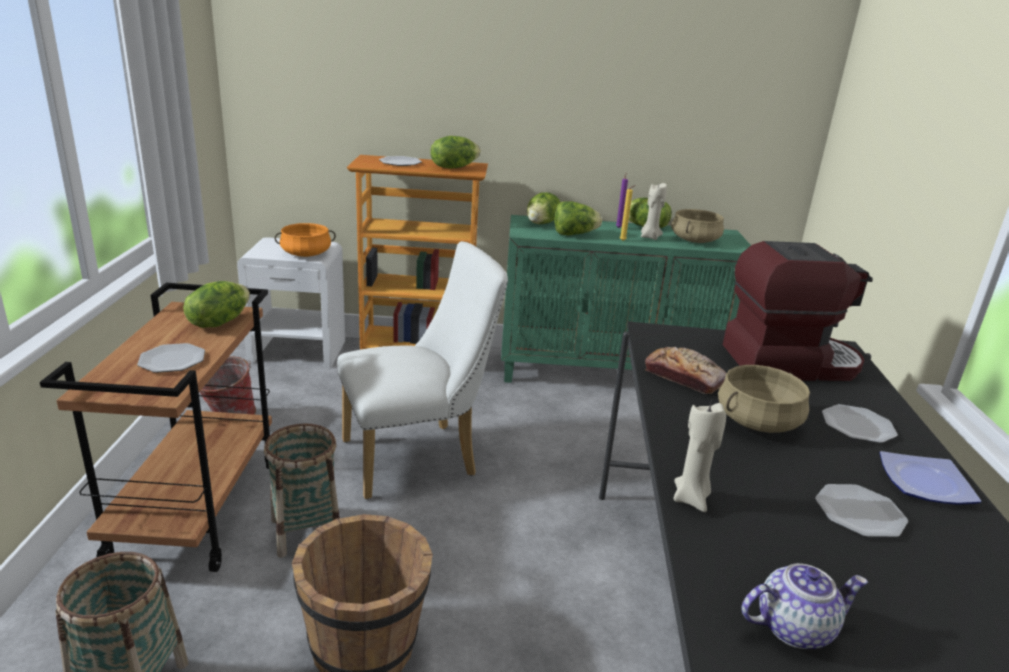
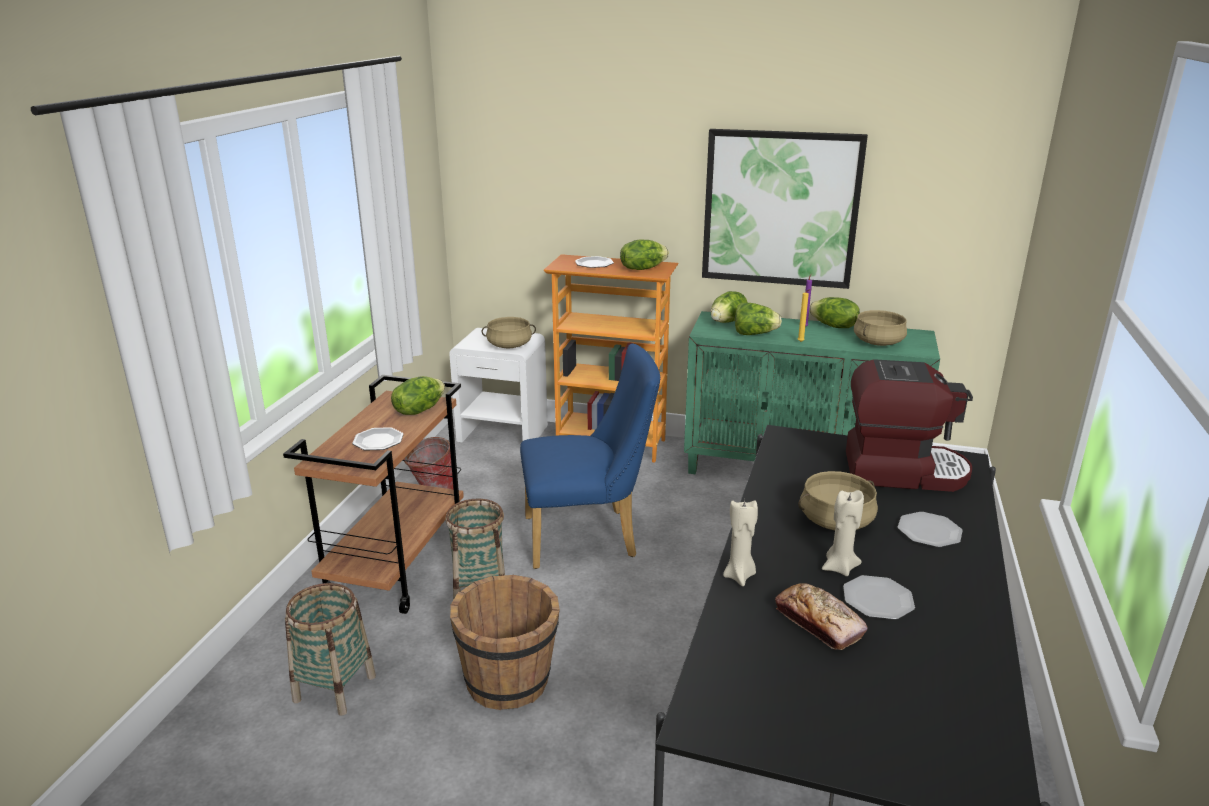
camera: 15 degrees right, 0 degrees up
orange cooking pot [275,223,336,257] -> beige cooking pot [482,317,536,348]
white chair [337,241,508,499] -> blue chair [520,343,660,569]
beige candle [641,183,667,240] -> beige candle moved to [822,490,864,576]
bread [645,347,727,394] -> bread moved to [775,583,868,650]
teapot [741,563,868,649] -> none
plate [880,451,981,505] -> none
none -> picture [702,129,868,289]

